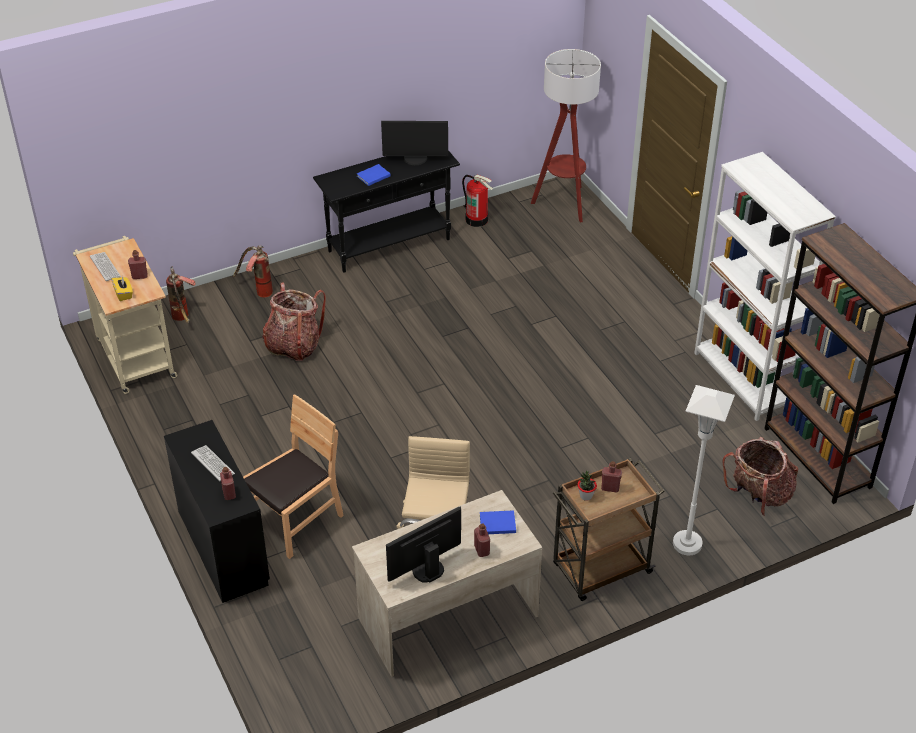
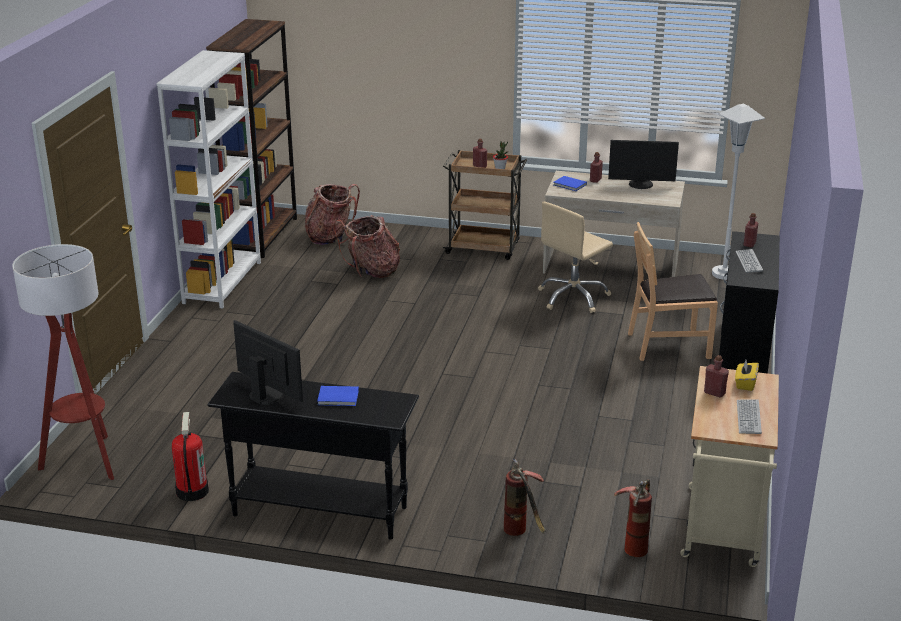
camera: 140 degrees left, 15 degrees down
backpack [262,283,326,361] -> backpack moved to [334,215,400,278]
white floor lamp [673,385,735,555] -> white floor lamp moved to [712,104,765,280]

